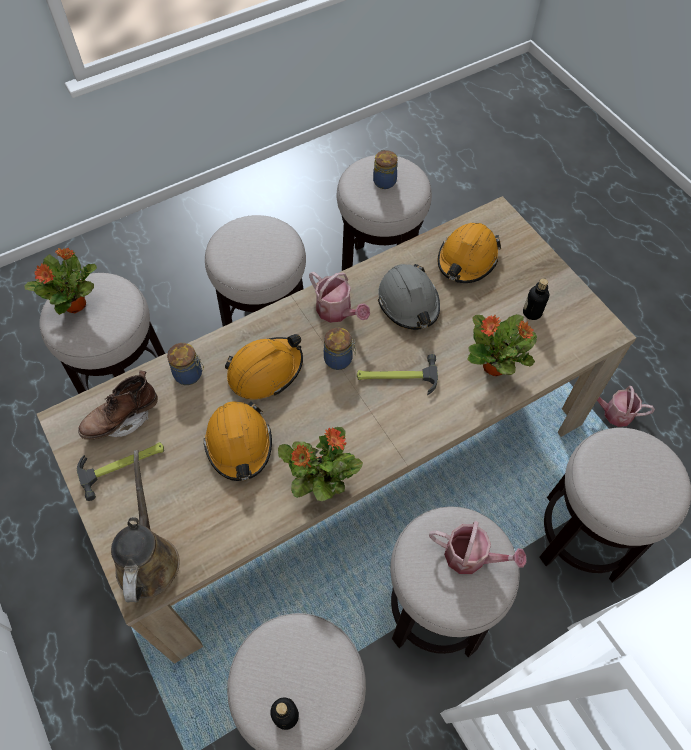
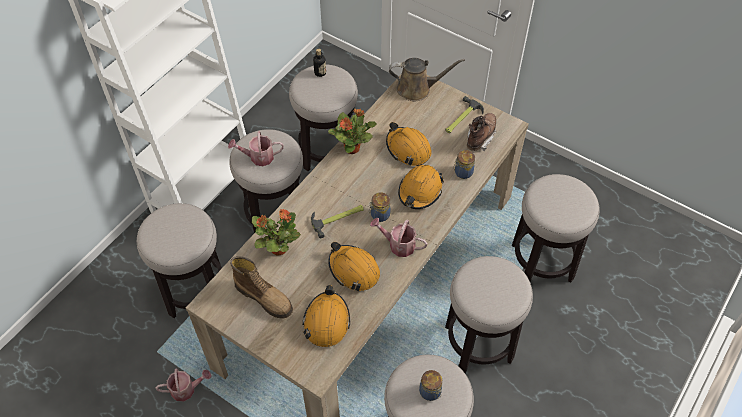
camera: 155 degrees right, 5 degrees down
potted plant [24,248,97,315] -> none
brown watering can [111,450,180,602] -> brown watering can turned 60 degrees counterclockwise [389,58,465,101]
grey hard hat [378,264,440,330] -> orange hard hat [328,242,380,291]
bottle [523,278,549,320] -> boot [230,256,293,318]

